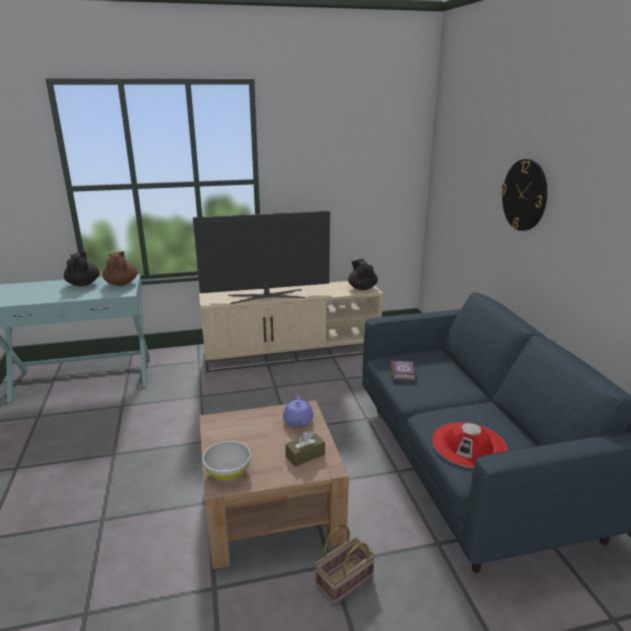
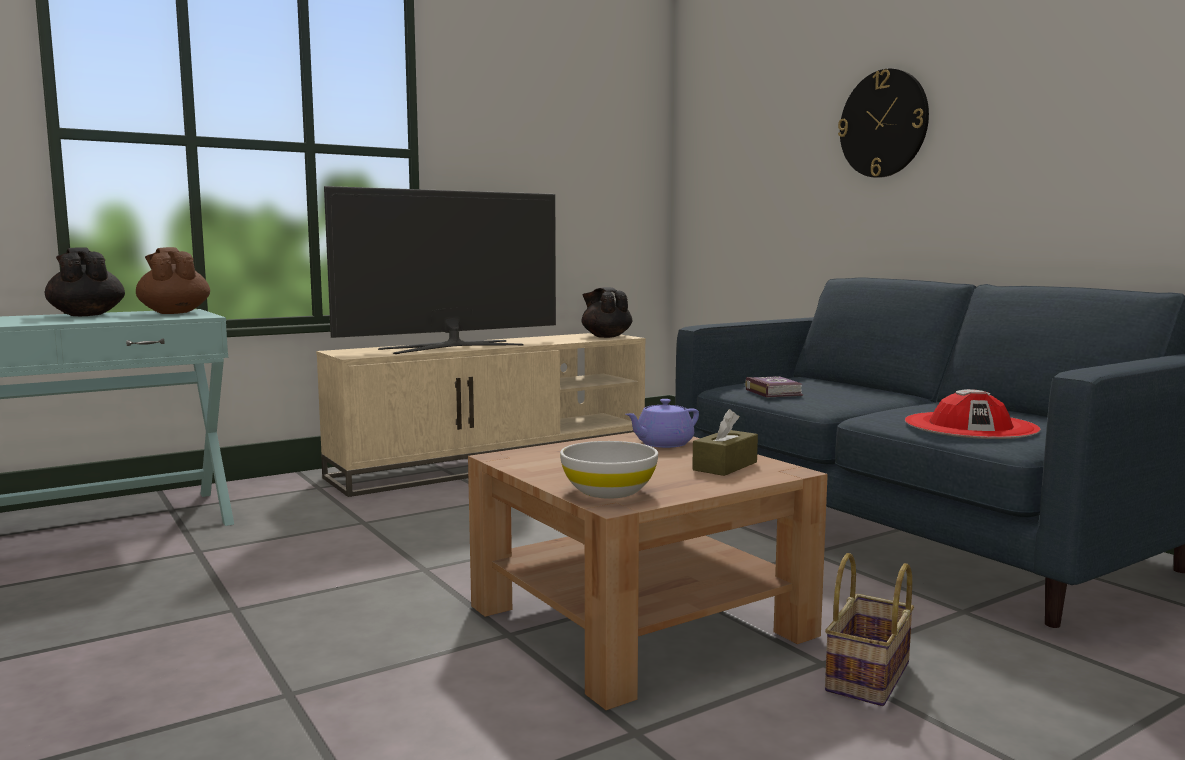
camera: 20 degrees left, 15 degrees down
purple teapot [283,396,313,427] -> purple teapot turned 75 degrees clockwise [626,399,699,448]

